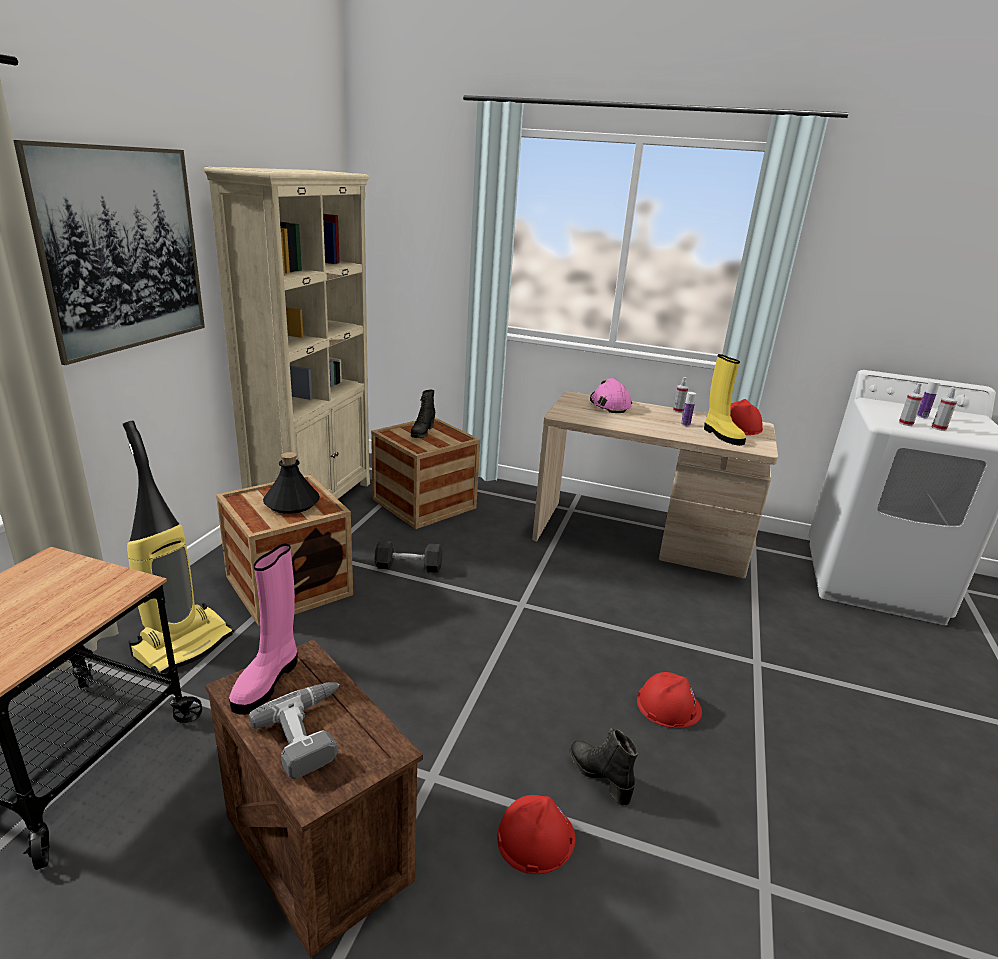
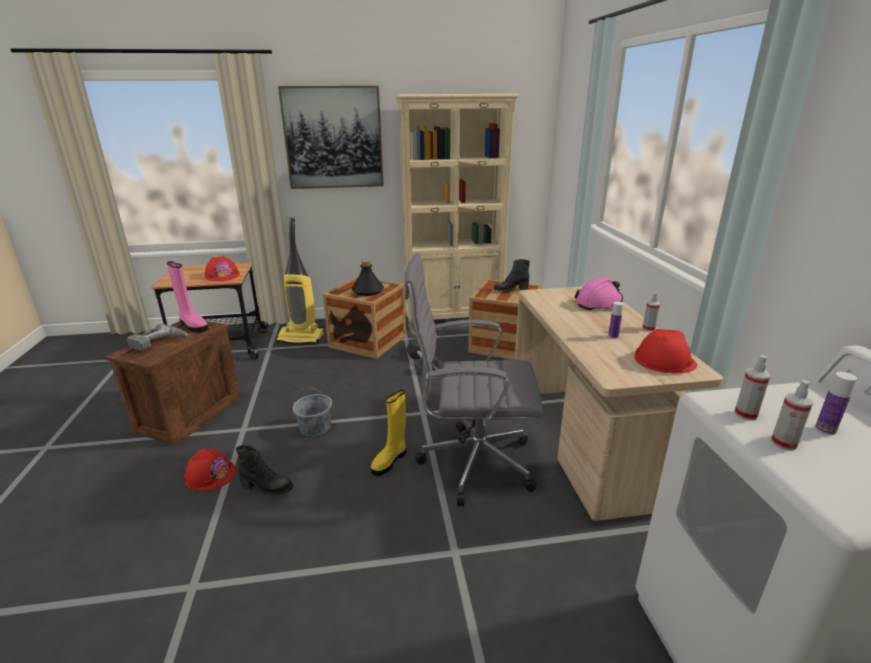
camera: 65 degrees right, 0 degrees up
pink boot [229,543,298,715] -> pink boot turned 135 degrees counterclockwise [167,261,209,332]
black boot [570,728,638,805] -> black boot turned 75 degrees clockwise [236,445,293,496]
red hard hat [637,672,702,728] -> red hard hat moved to [205,255,240,281]
yellow boot [704,354,746,446] -> yellow boot moved to [371,390,406,476]
none -> grey bucket [293,387,332,437]
none -> grey office chair [405,253,543,506]

